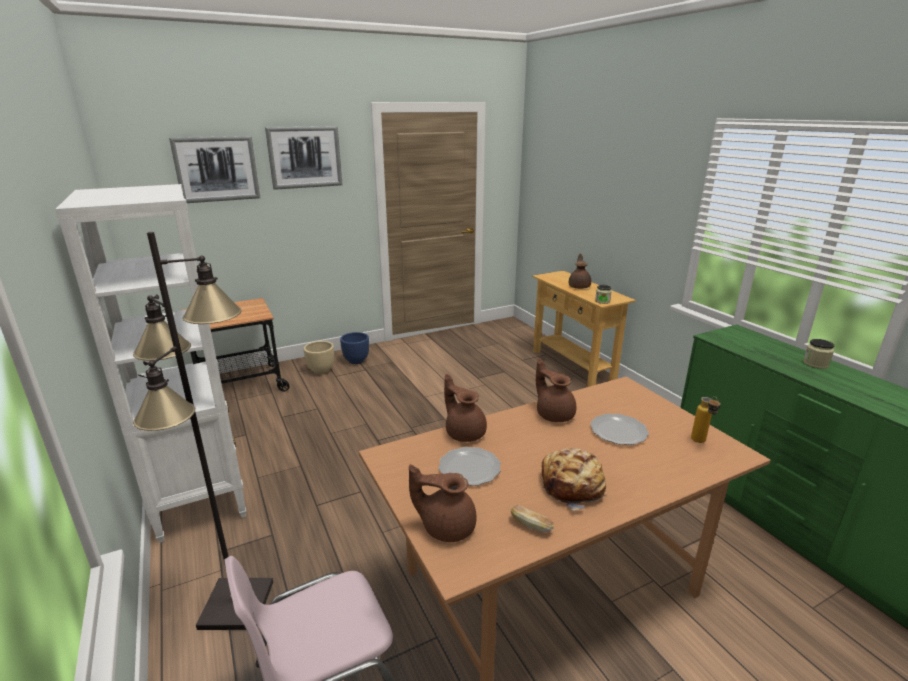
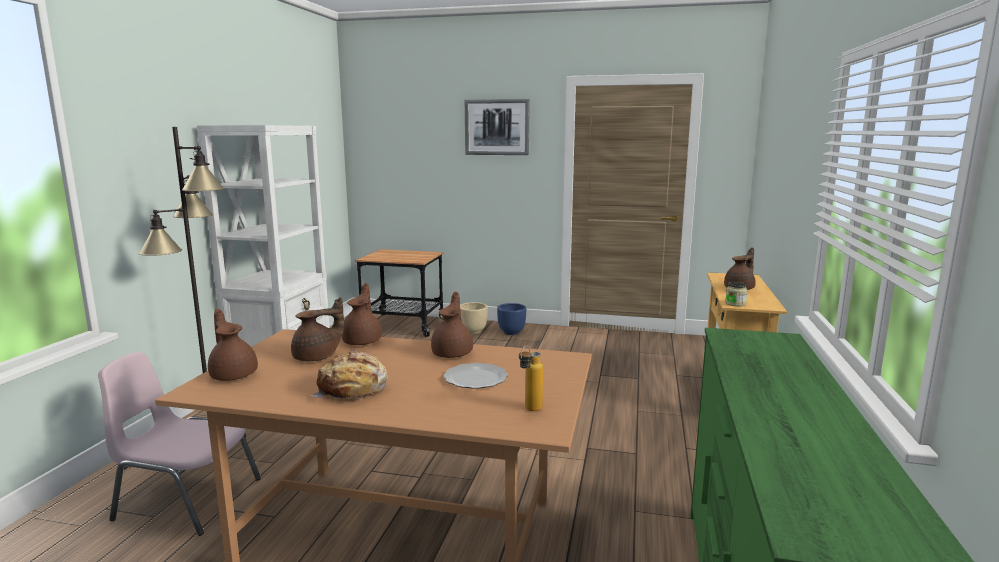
camera: 40 degrees right, 10 degrees down
picture [169,136,260,203] -> none
plate [439,447,501,486] -> brown teapot [291,297,344,361]
bread [510,505,554,532] -> none
jar [803,339,834,369] -> none

